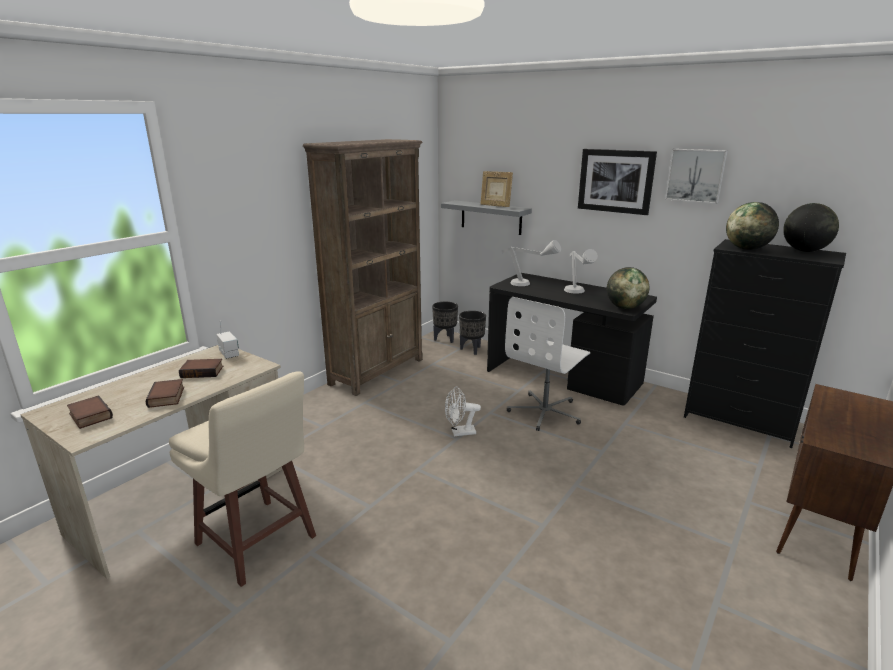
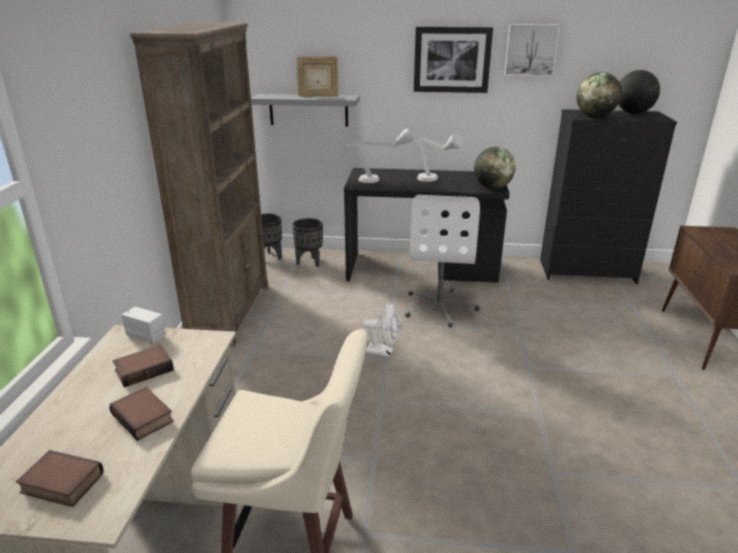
camera: 30 degrees left, 5 degrees up
white fan [445,386,481,436] -> white fan turned 120 degrees counterclockwise [362,303,402,357]

